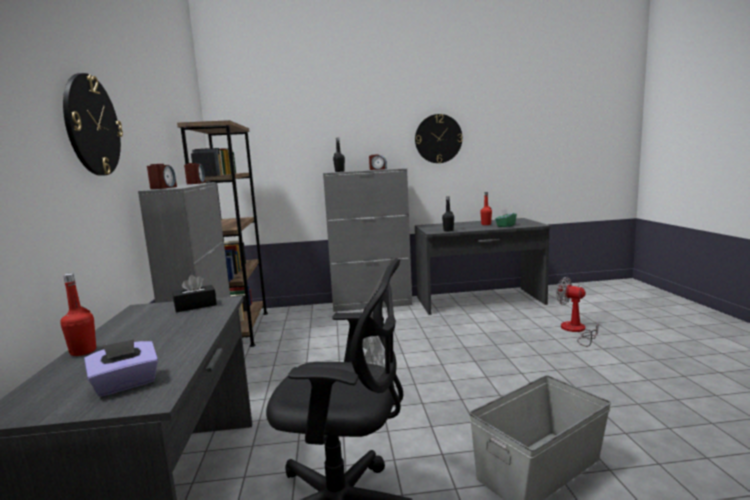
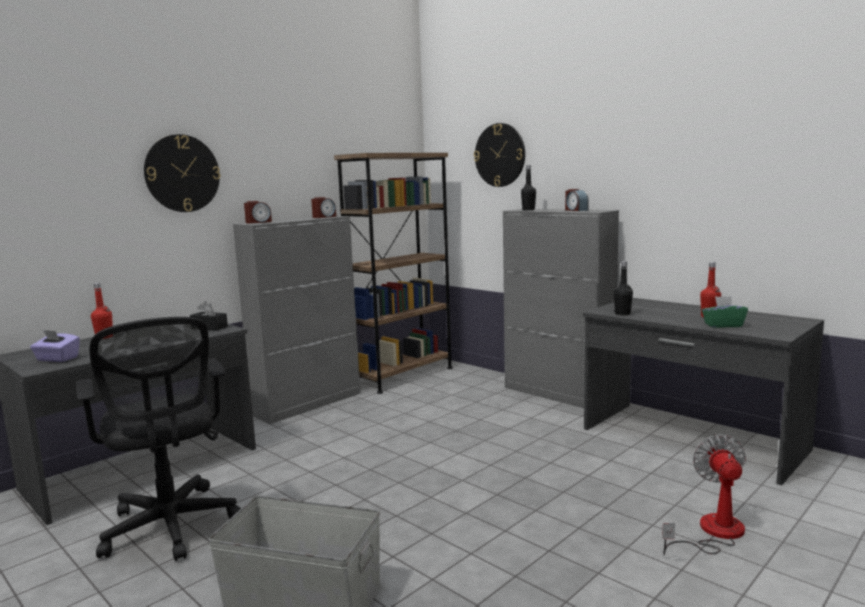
camera: 50 degrees right, 0 degrees up
wall clock [415,114,463,163] -> wall clock moved to [474,123,525,187]

